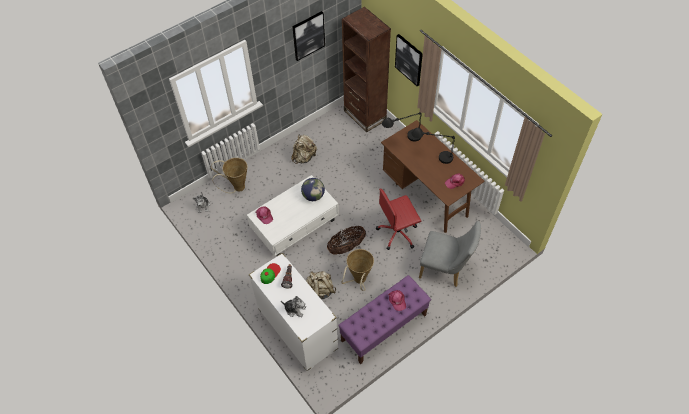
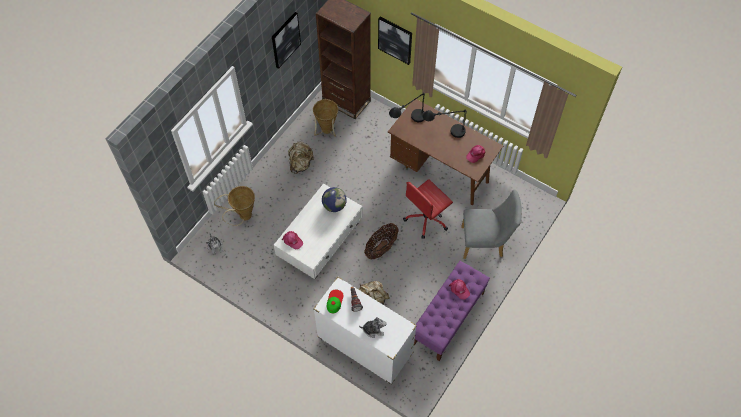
camera: 20 degrees left, 5 degrees up
basket [341,249,374,291] -> basket moved to [313,99,338,137]

